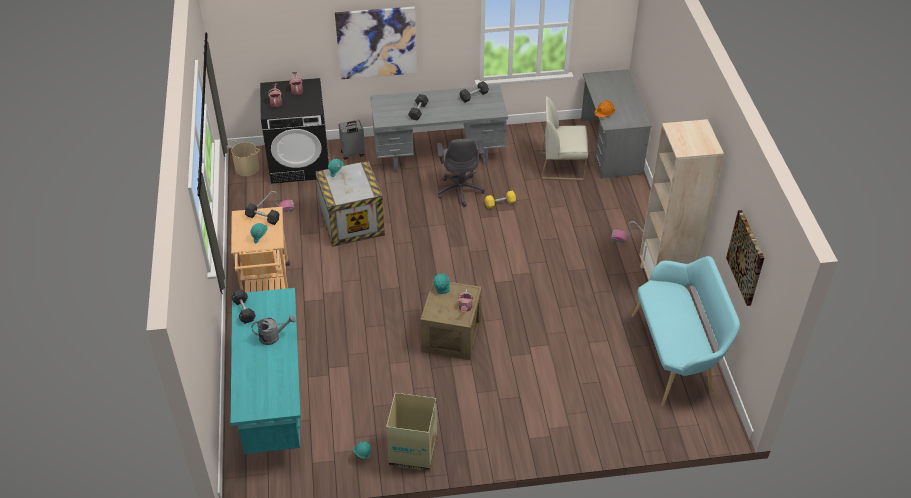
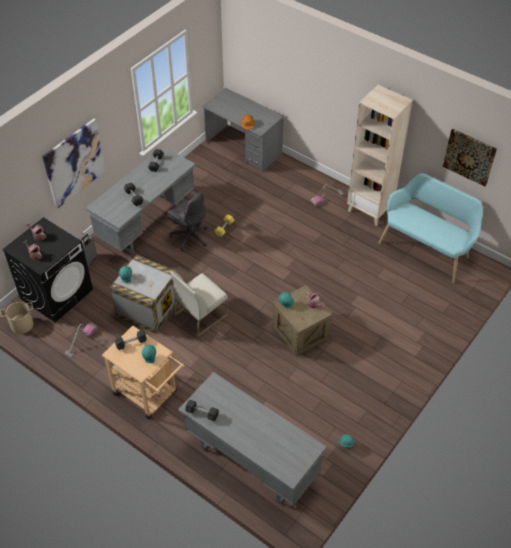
camera: 45 degrees left, 5 degrees up
turquoise desk [231,288,301,454] -> grey desk [178,372,327,506]
grey watering can [252,315,296,345] -> none
cardboard box [386,393,438,470] -> none
white chair [540,96,588,181] -> white chair moved to [170,271,228,337]

